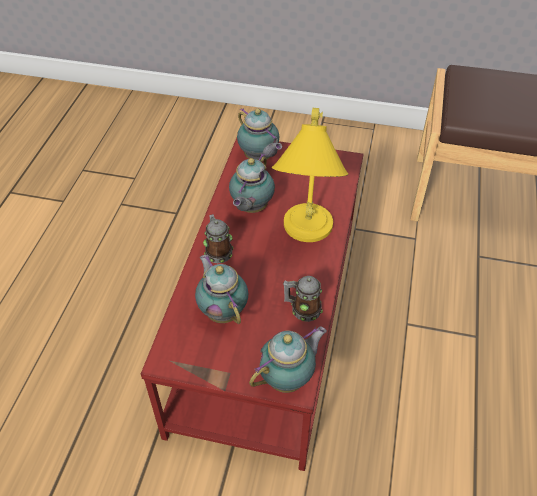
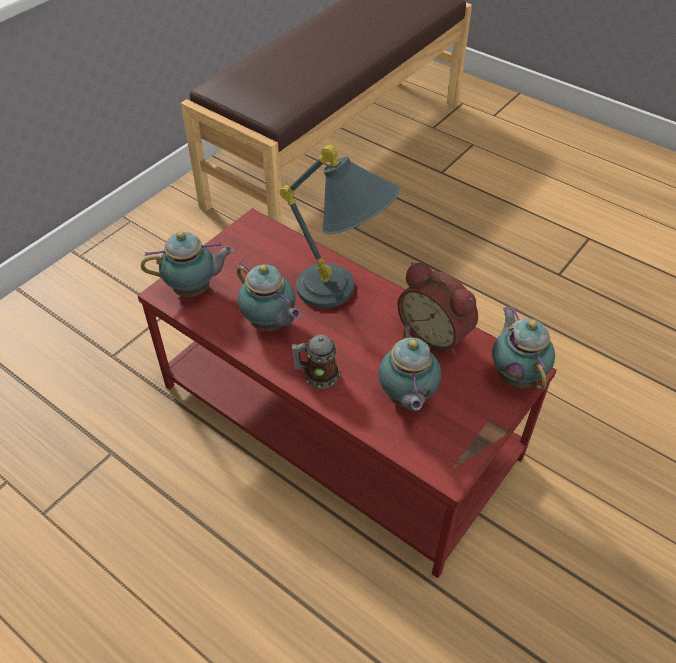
camera: 65 degrees left, 0 degrees up
teapot [195,255,248,324] -> teapot turned 90 degrees counterclockwise [379,324,441,411]
yellow table lamp [272,108,349,242] -> grey table lamp [280,145,400,308]
mug [283,276,323,322] -> alarm clock [397,262,478,354]

